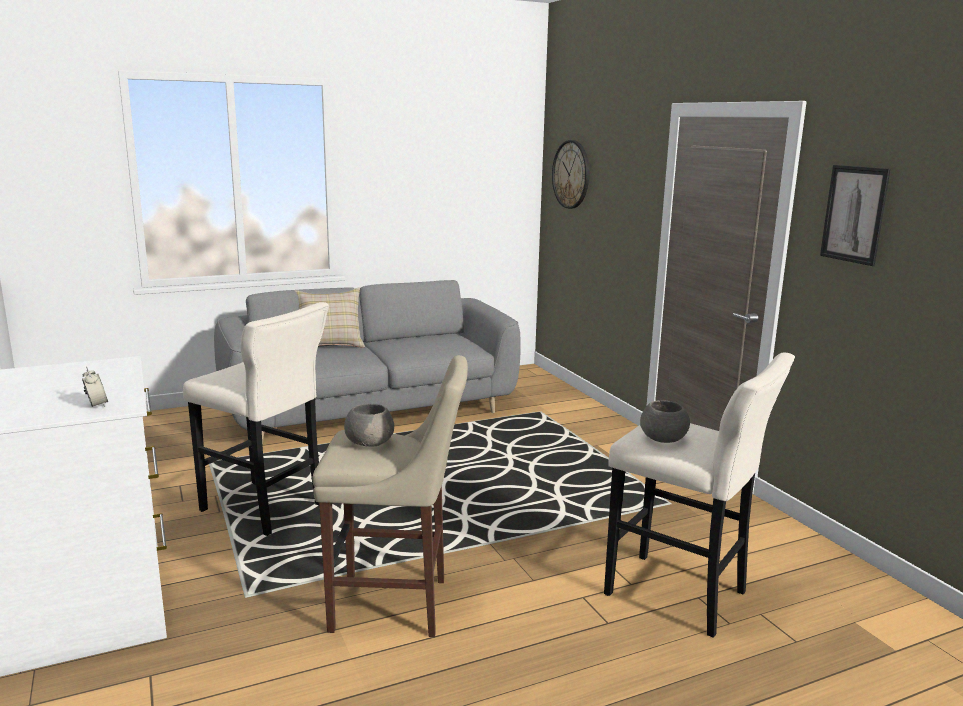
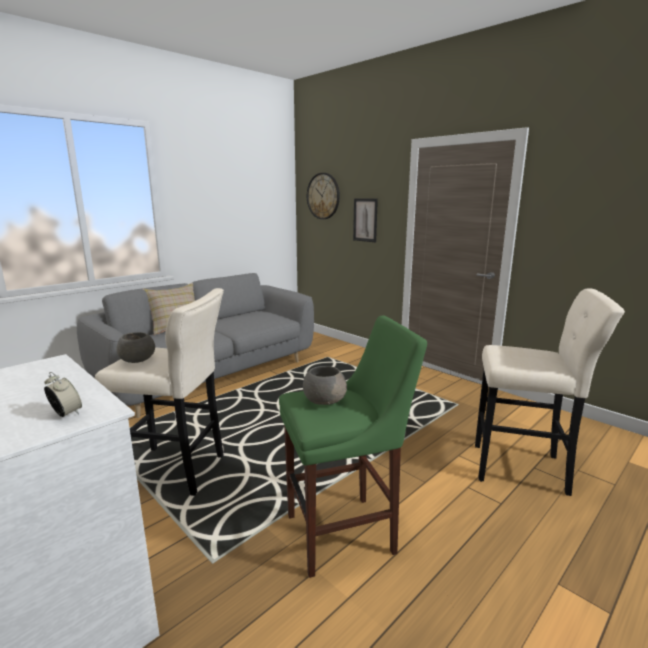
camera: 20 degrees left, 0 degrees up
beige stool [312,355,468,637] -> green stool [279,315,427,578]
grey bowl [640,400,690,443] -> grey bowl moved to [116,332,155,363]
picture [820,165,890,266] -> picture moved to [353,198,378,242]

